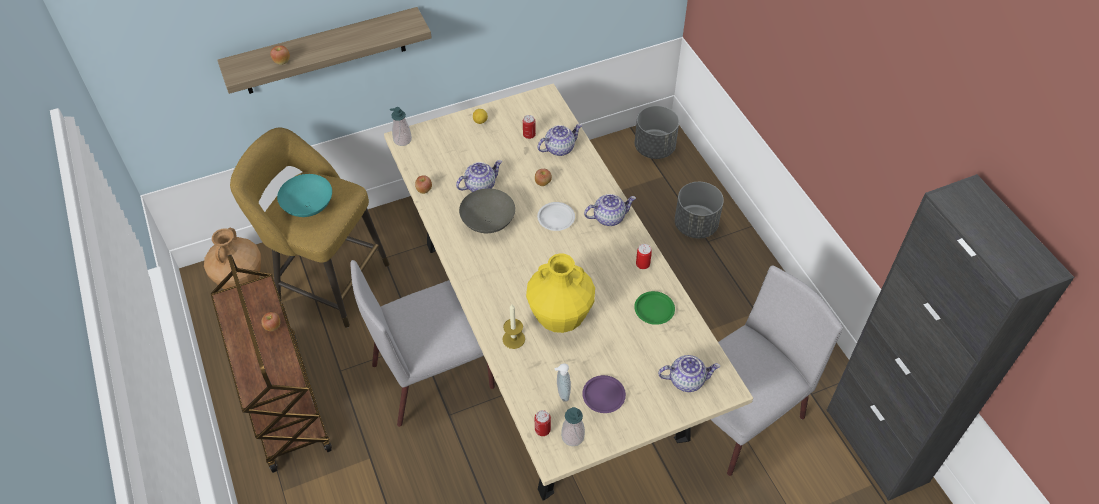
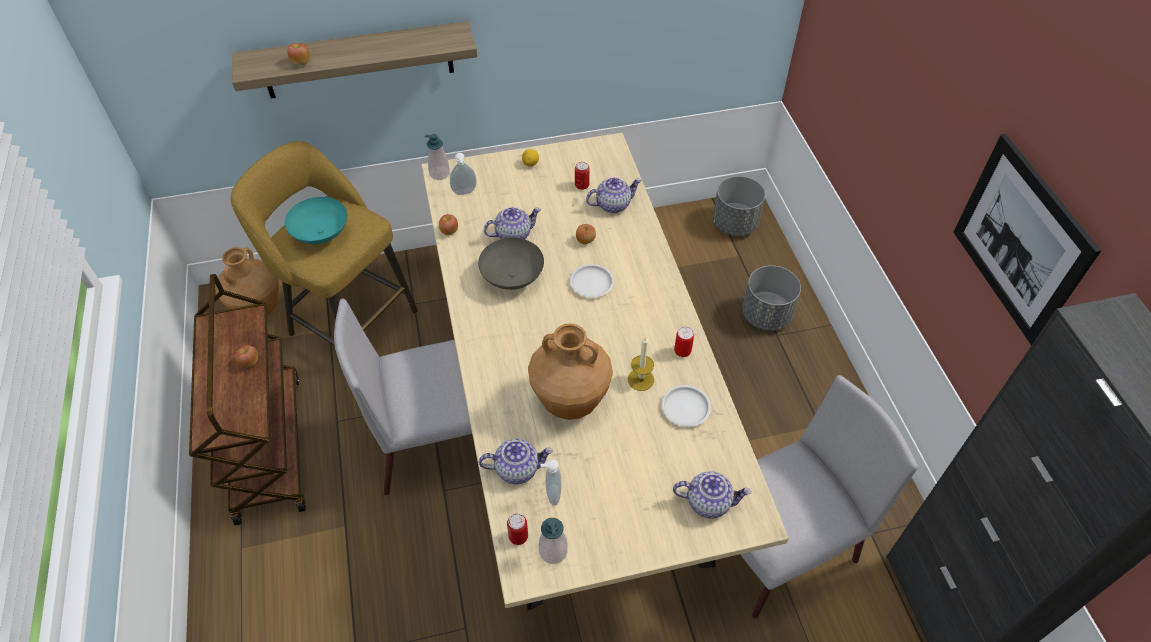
camera: 10 degrees right, 0 degrees up
candle [502,304,525,349] -> candle moved to [628,336,654,391]
yellow vase [526,253,595,333] -> brown vase [528,323,613,420]
purple plate [582,375,626,413] -> none
teapot [584,194,636,226] -> teapot moved to [479,439,553,484]
green plate [634,291,675,325] -> white plate [661,385,711,427]
none -> soap dispenser [450,153,477,195]
none -> picture [953,134,1101,345]

